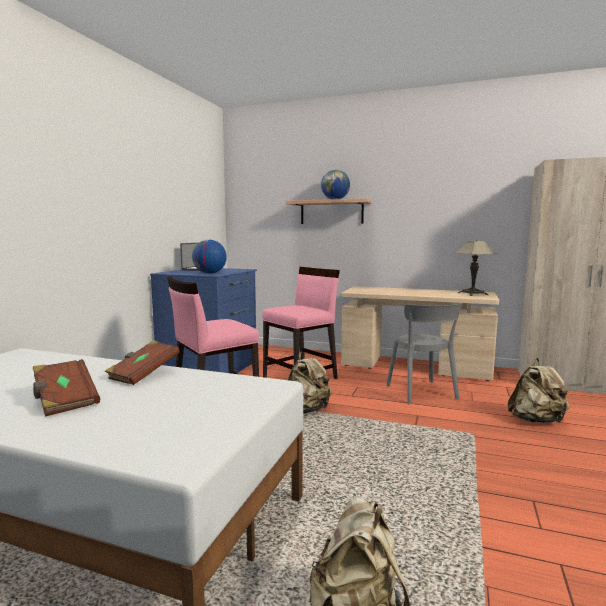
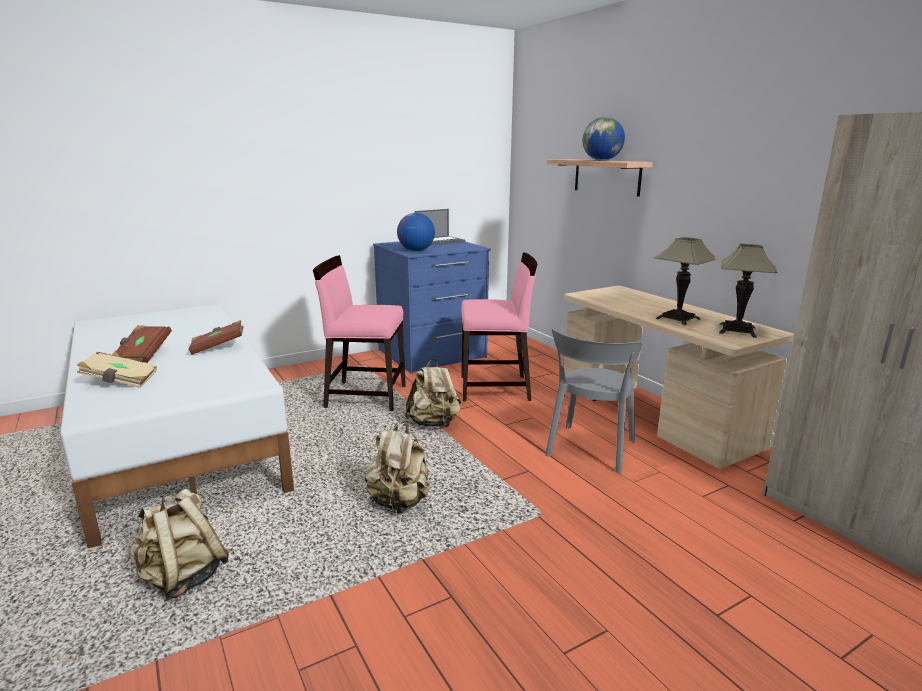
camera: 40 degrees right, 10 degrees up
beige backpack [507,358,570,423] -> beige backpack moved to [365,422,430,513]
none -> beige book [77,352,157,388]
none -> table lamp [654,237,718,326]

